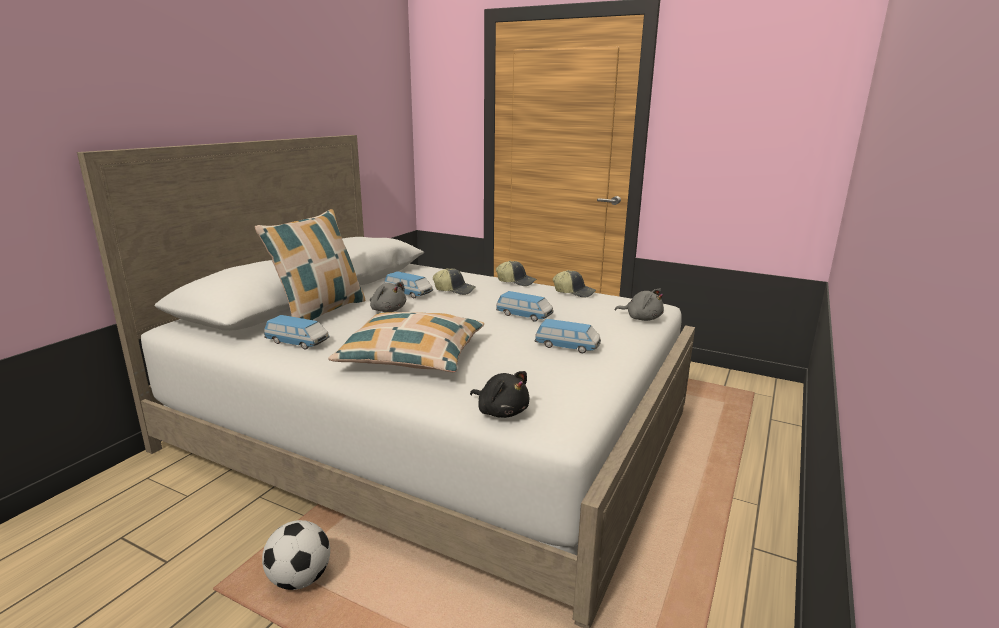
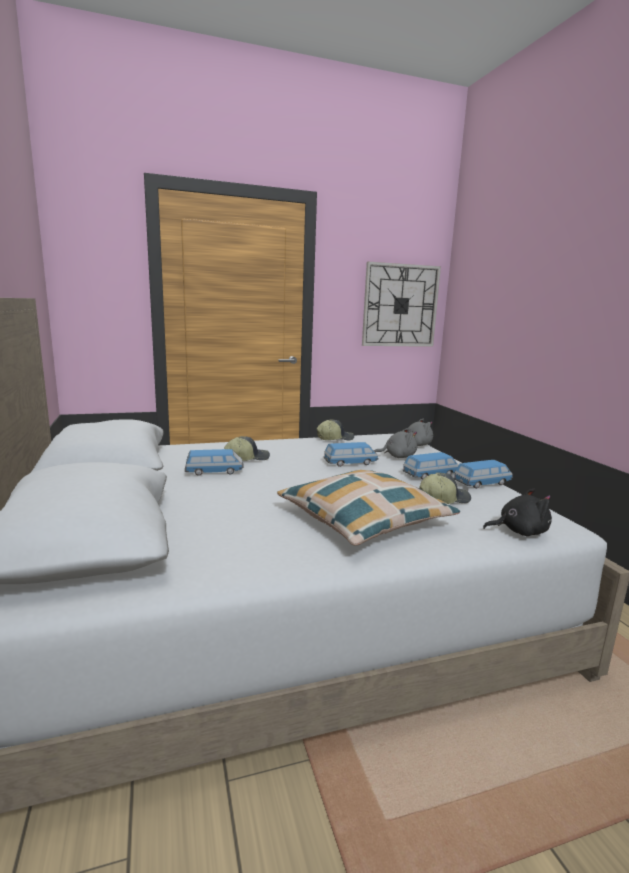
camera: 45 degrees left, 5 degrees down
pillow [255,209,365,320] -> none
football [262,520,330,590] -> none
toy car [264,315,330,350] -> toy car moved to [454,460,513,489]
grey plush toy [370,281,406,312] -> grey plush toy moved to [374,428,417,458]
cap [496,261,537,286] -> cap moved to [419,473,471,504]
none -> wall clock [362,262,441,347]

